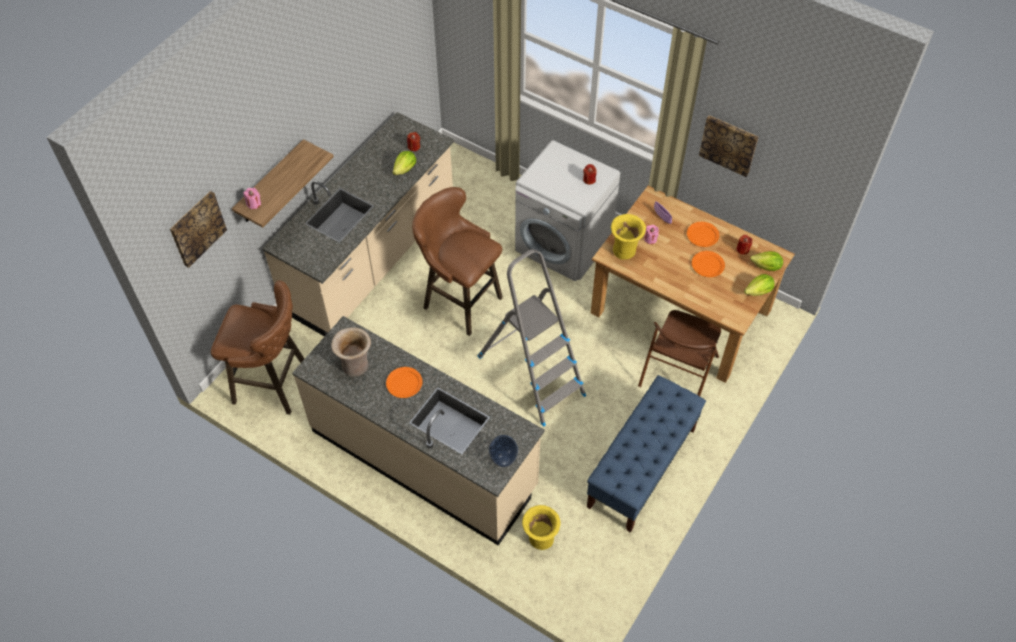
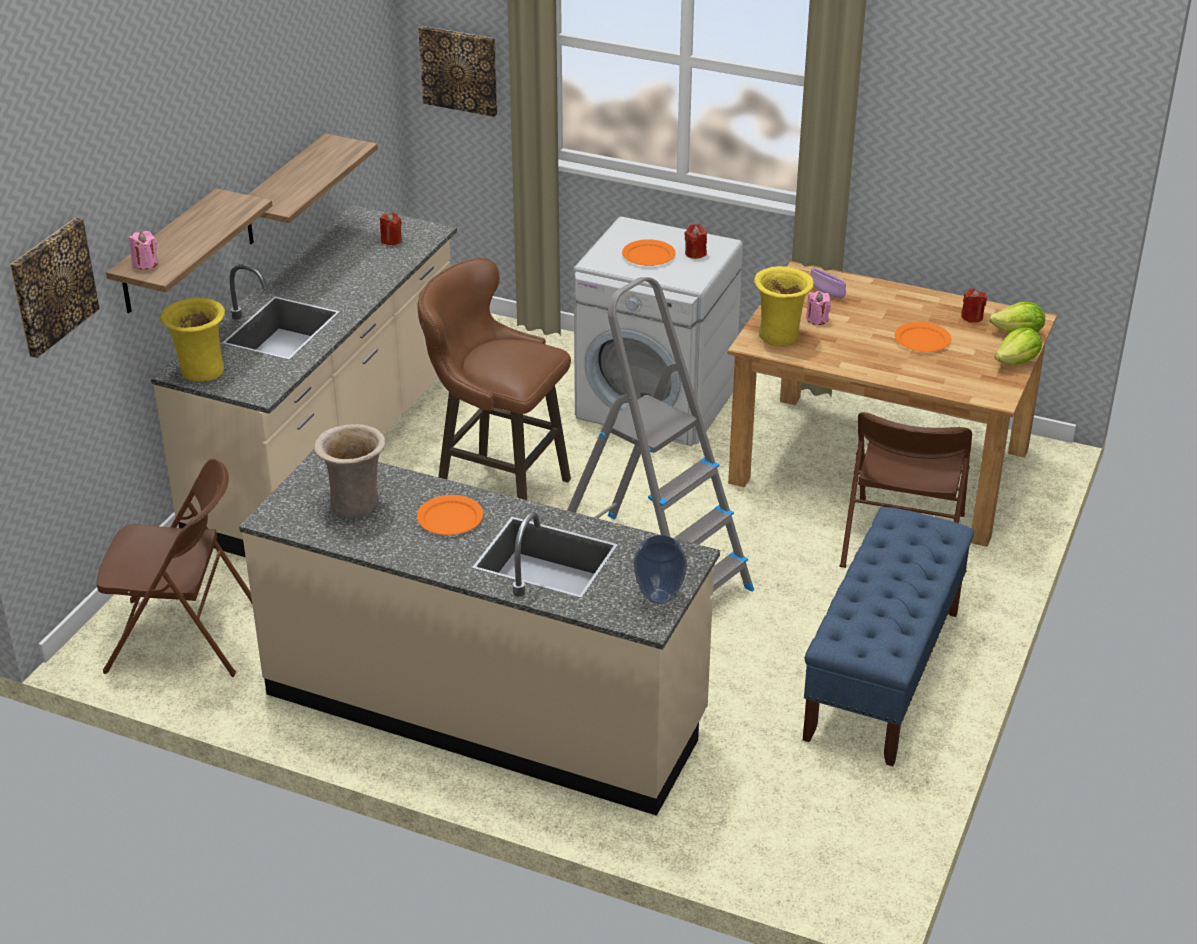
camera: 10 degrees left, 20 degrees down
brown stool [211,280,304,415] -> brown chair [97,459,252,677]
lettuce [393,151,416,175] -> none
yellow vase [522,505,560,550] -> yellow vase moved to [160,298,225,382]
orange plate [687,222,719,247] -> orange plate moved to [622,239,676,266]
picture [699,115,758,177] -> picture moved to [419,26,497,117]
none -> shelf [248,133,378,244]

